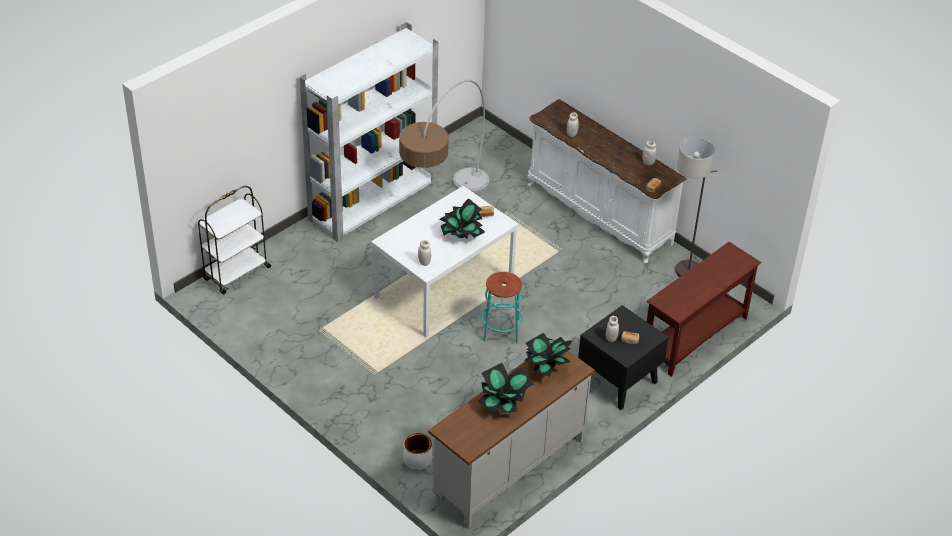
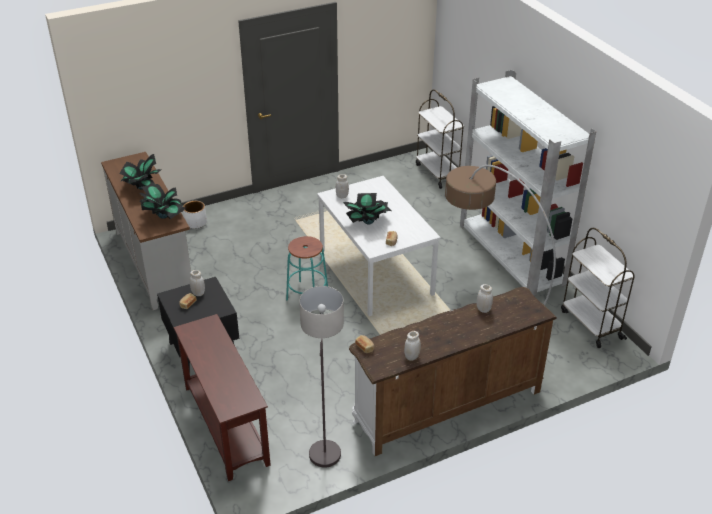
camera: 110 degrees right, 5 degrees down
none -> white cart [561,228,635,348]

